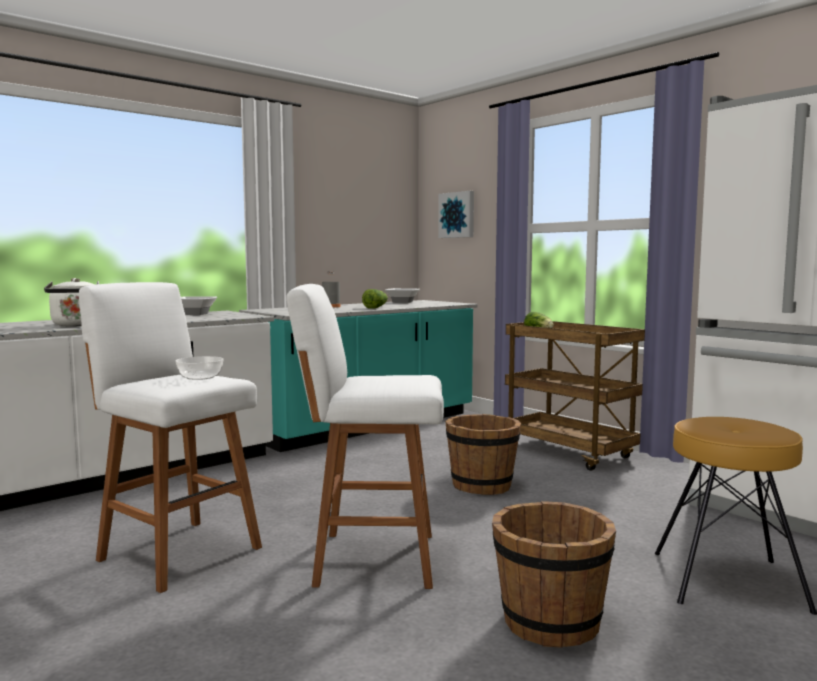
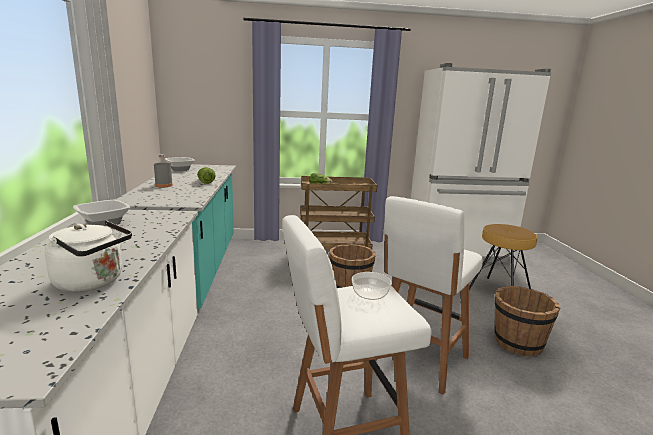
camera: 55 degrees left, 10 degrees up
picture [438,191,474,238] -> none

